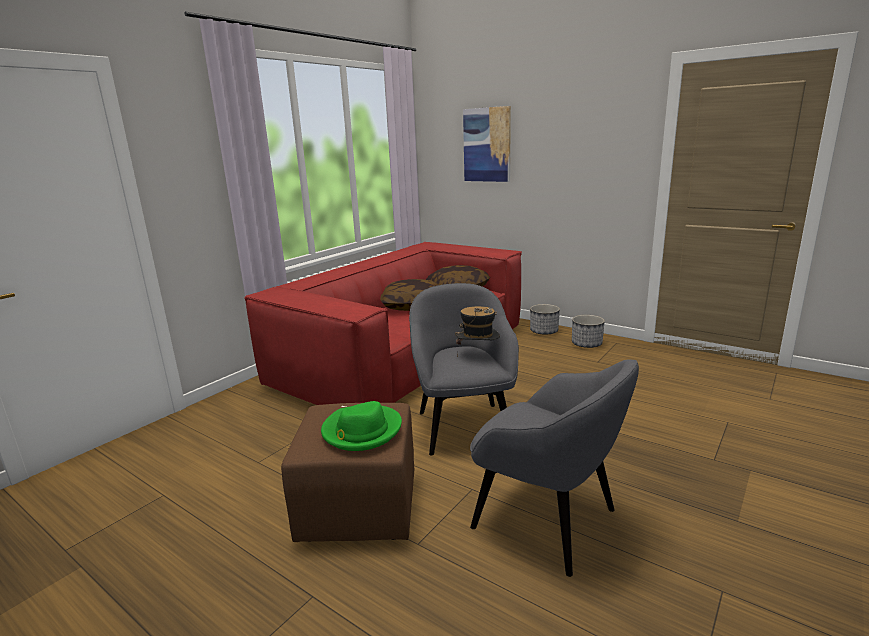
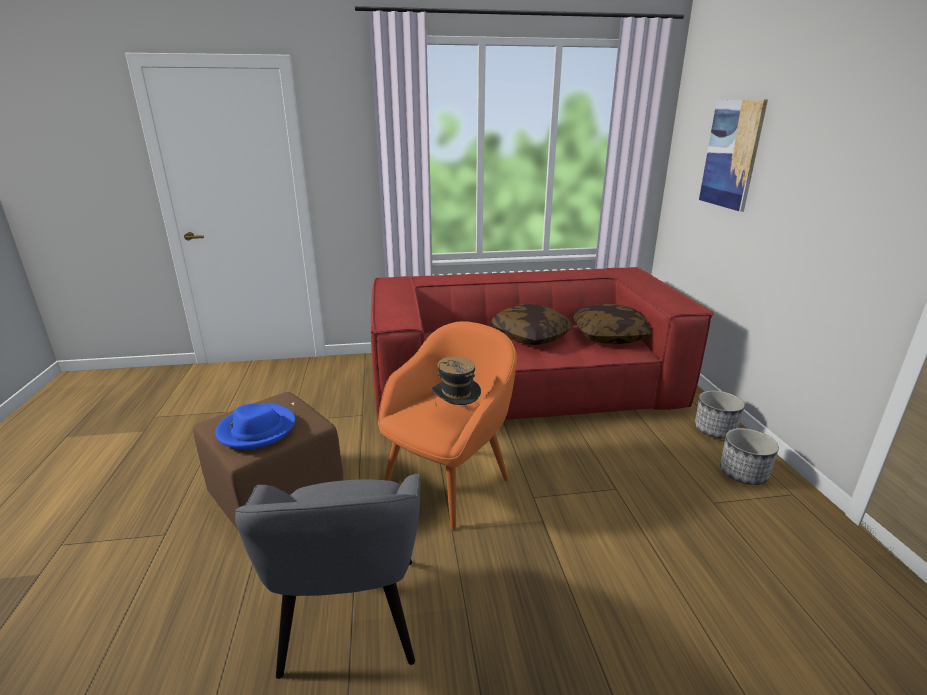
camera: 45 degrees right, 5 degrees up
green hat [321,401,402,451] -> blue hat [215,403,295,449]
grey armchair [409,283,519,456] -> orange armchair [378,321,517,530]

